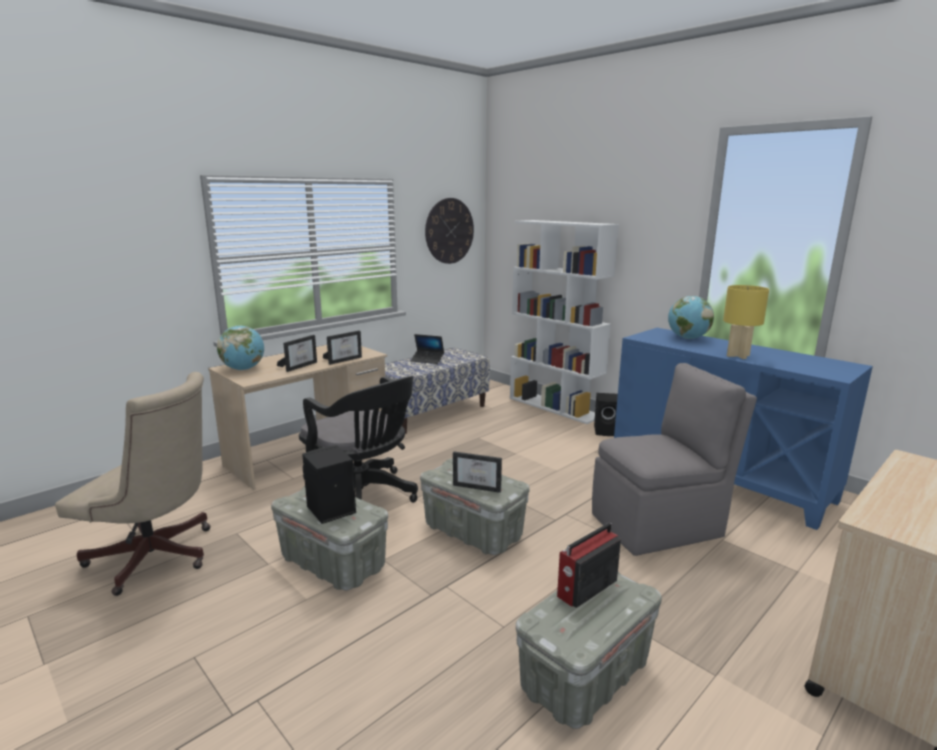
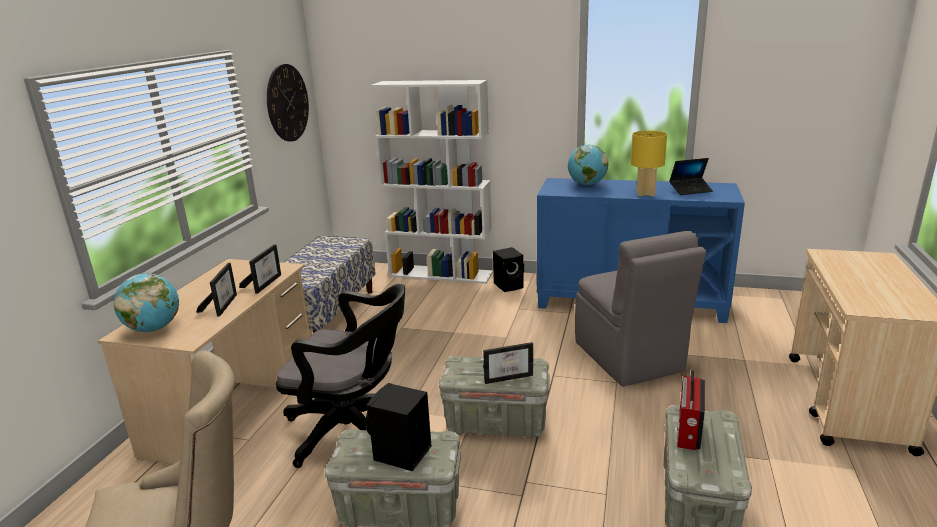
camera: 30 degrees left, 5 degrees up
laptop [411,334,444,364] -> laptop moved to [669,158,713,195]
grey chair [592,363,757,556] -> grey chair turned 120 degrees clockwise [575,231,706,387]

